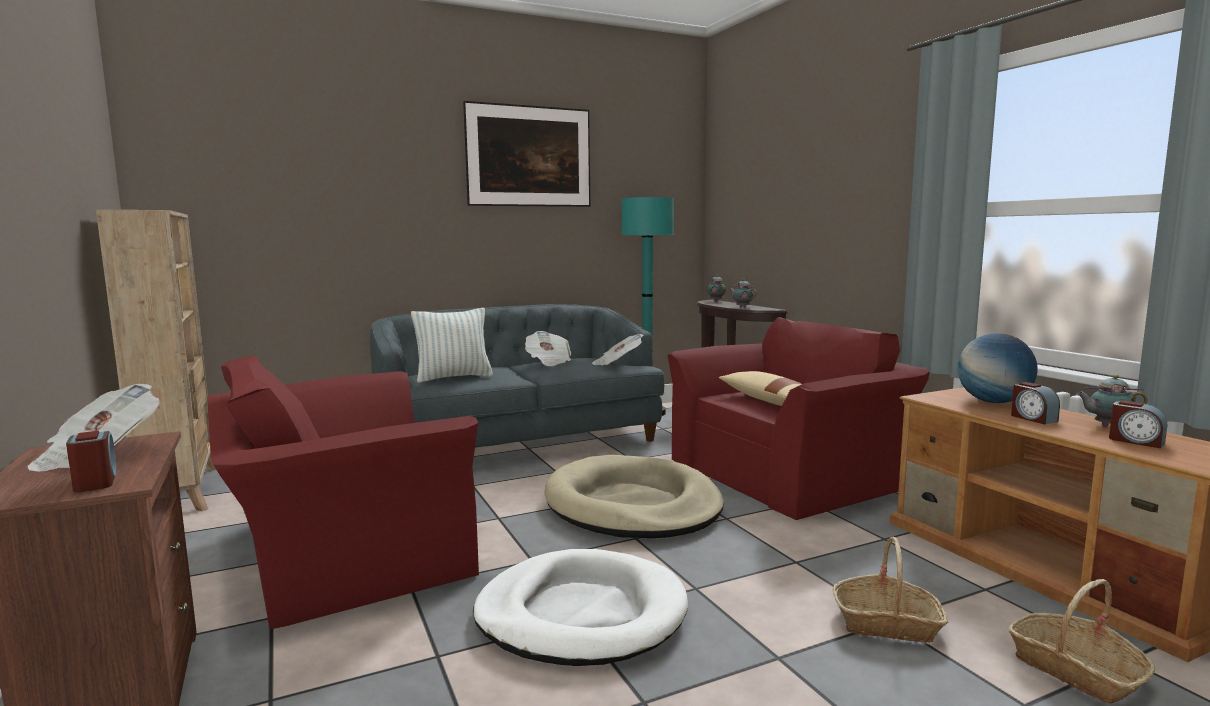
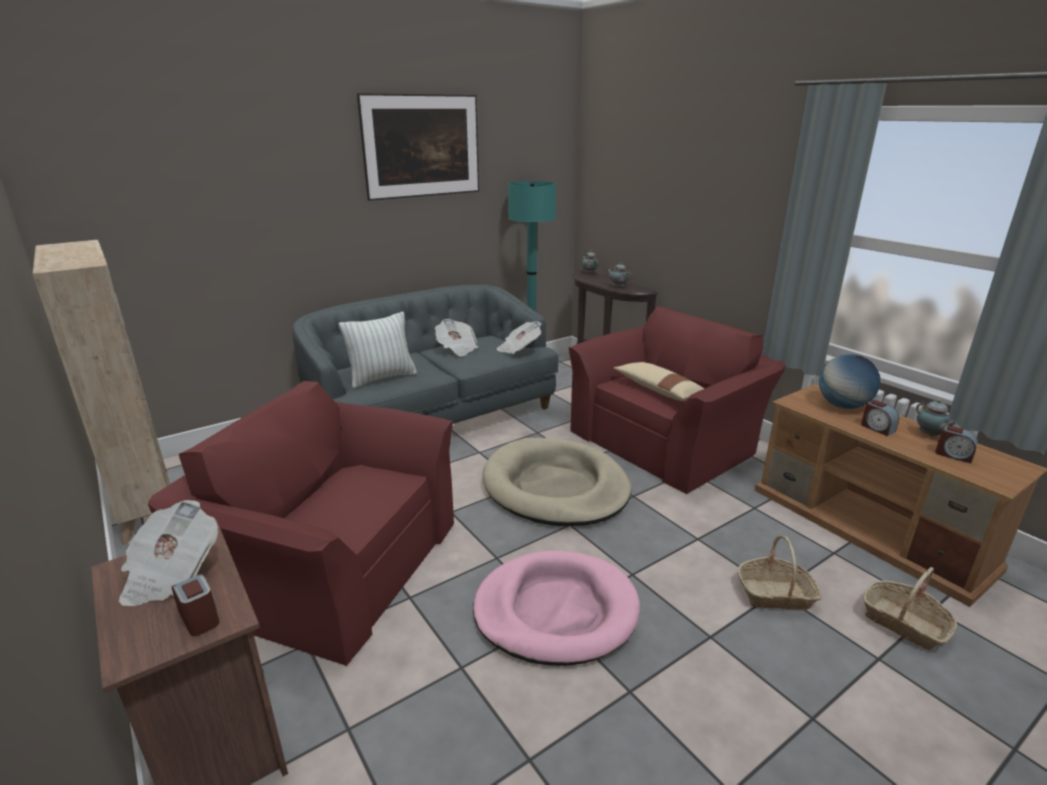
camera: 10 degrees left, 15 degrees up
red armchair [207,356,479,629] -> red armchair turned 60 degrees clockwise [148,381,454,666]
white dog bed [473,549,688,666] -> pink dog bed [473,550,640,666]
teapot [1076,375,1147,427] -> teapot turned 105 degrees counterclockwise [916,399,957,437]

